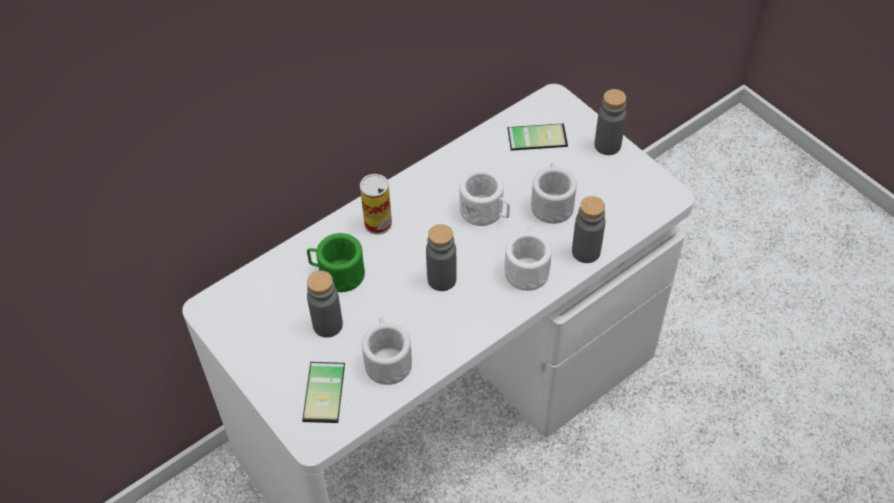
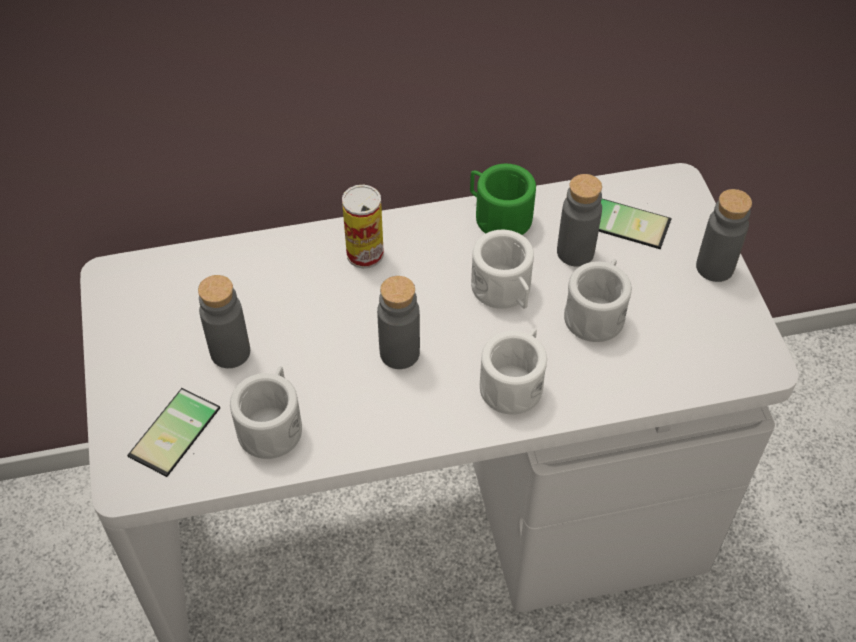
camera: 25 degrees right, 0 degrees up
green mug [307,233,365,292] -> green mug moved to [470,164,536,235]
grey bottle [572,196,605,263] -> grey bottle moved to [557,174,602,266]

